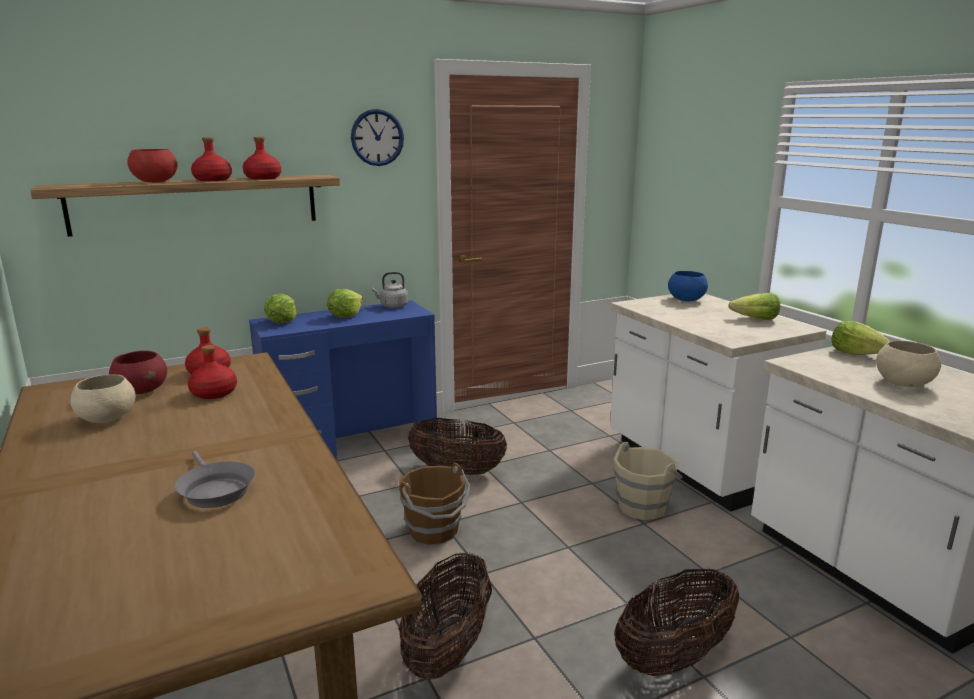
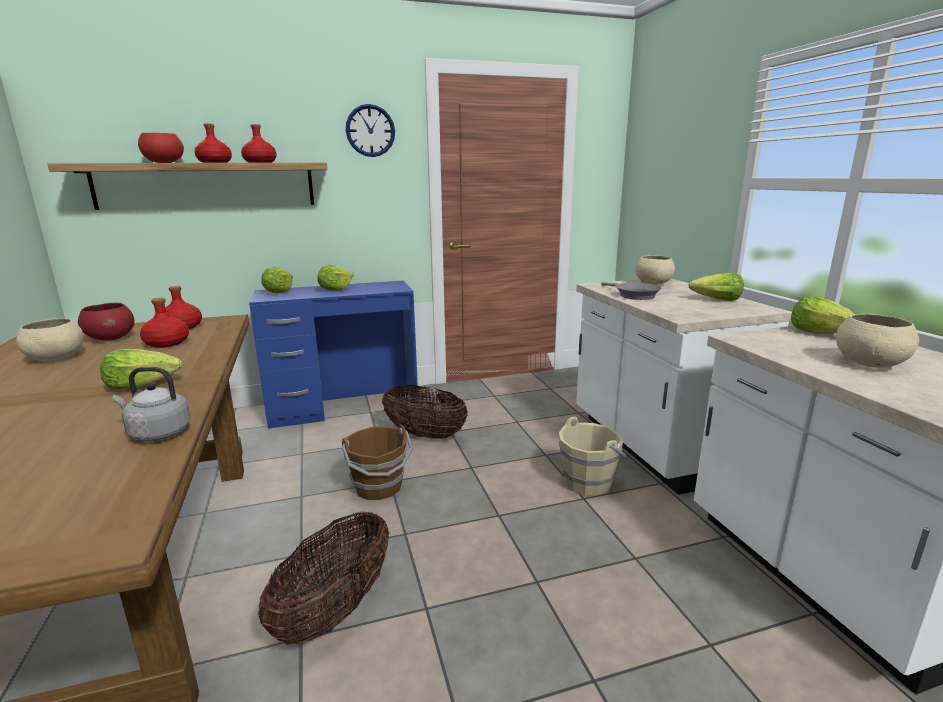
camera: 10 degrees right, 0 degrees up
grey frying pan [175,451,255,508] -> grey frying pan moved to [601,282,661,300]
grey kettle [372,272,408,308] -> grey kettle moved to [112,367,191,441]
basket [614,568,739,676] -> none
blue bowl [668,271,708,301] -> beige bowl [635,255,675,285]
none -> lettuce [100,349,182,390]

